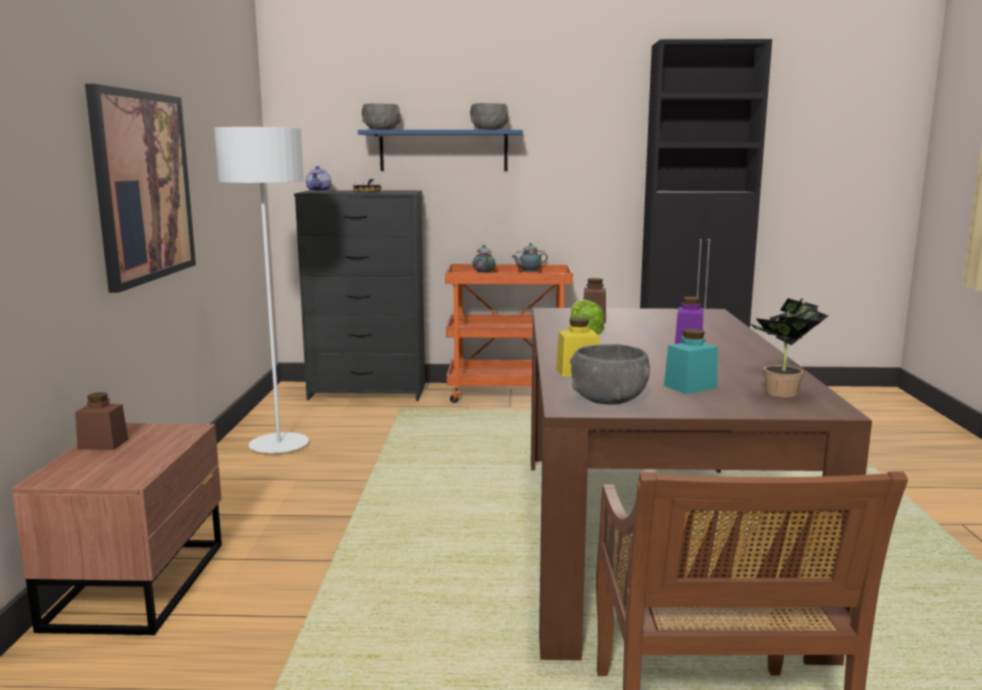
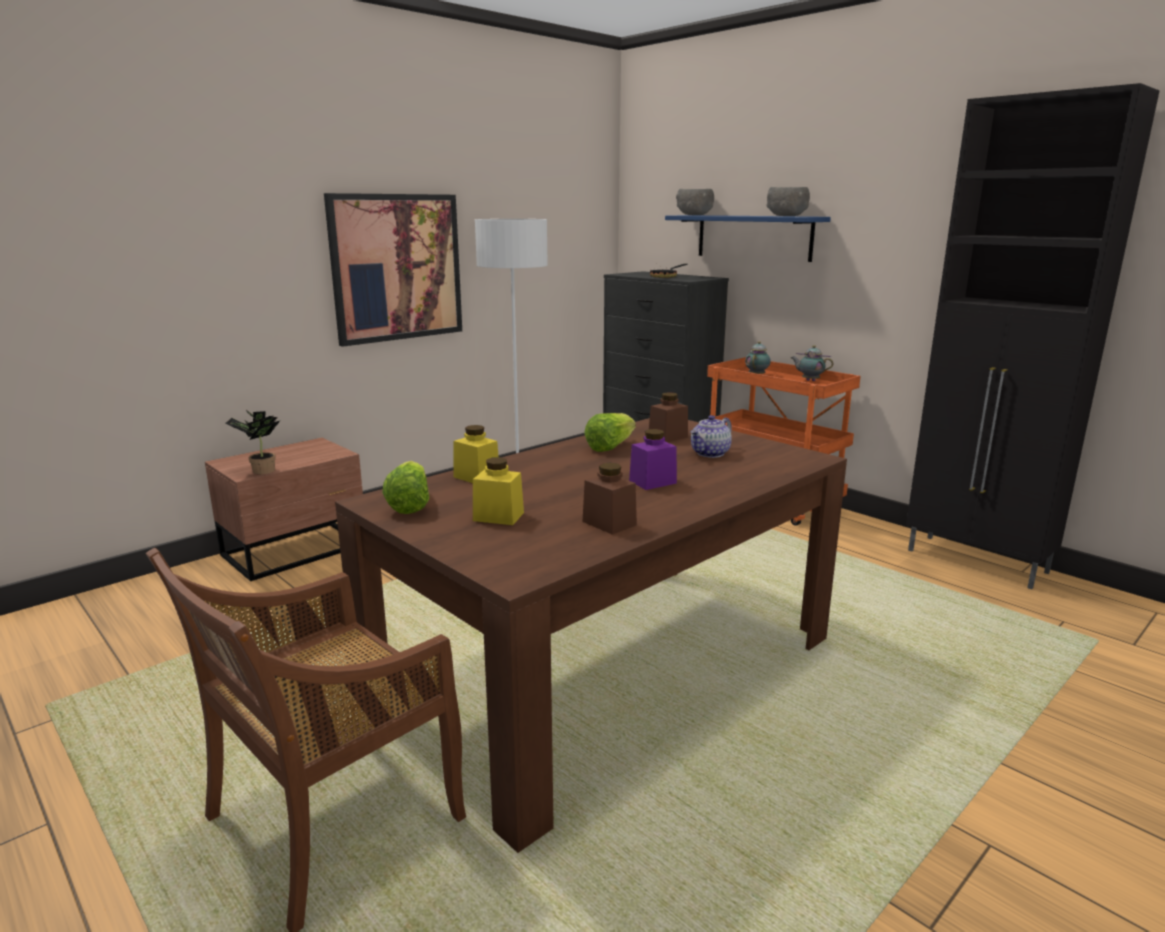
camera: 45 degrees right, 5 degrees up
brown jar [75,392,128,450] -> brown jar moved to [582,463,637,535]
teapot [306,166,331,192] -> teapot moved to [690,415,732,458]
grey bowl [570,344,650,405] -> lettuce [382,461,429,514]
turquoise jar [664,329,718,394] -> yellow jar [473,457,524,525]
potted plant [749,298,828,397] -> potted plant moved to [225,410,280,474]

